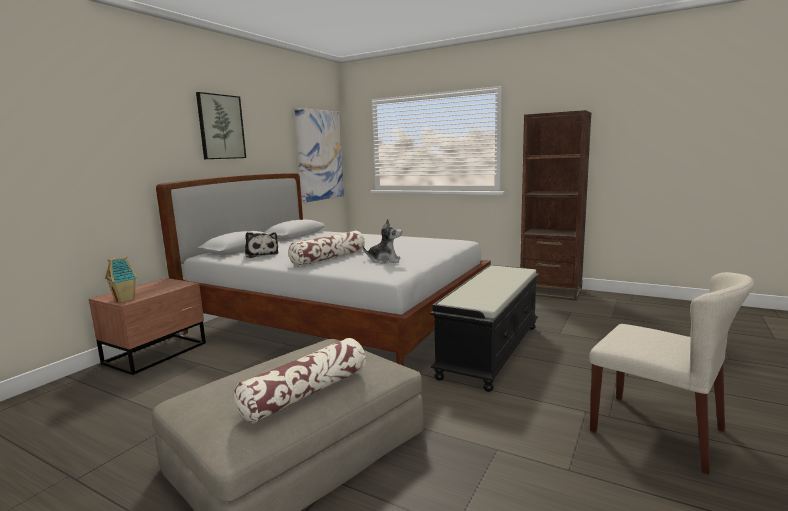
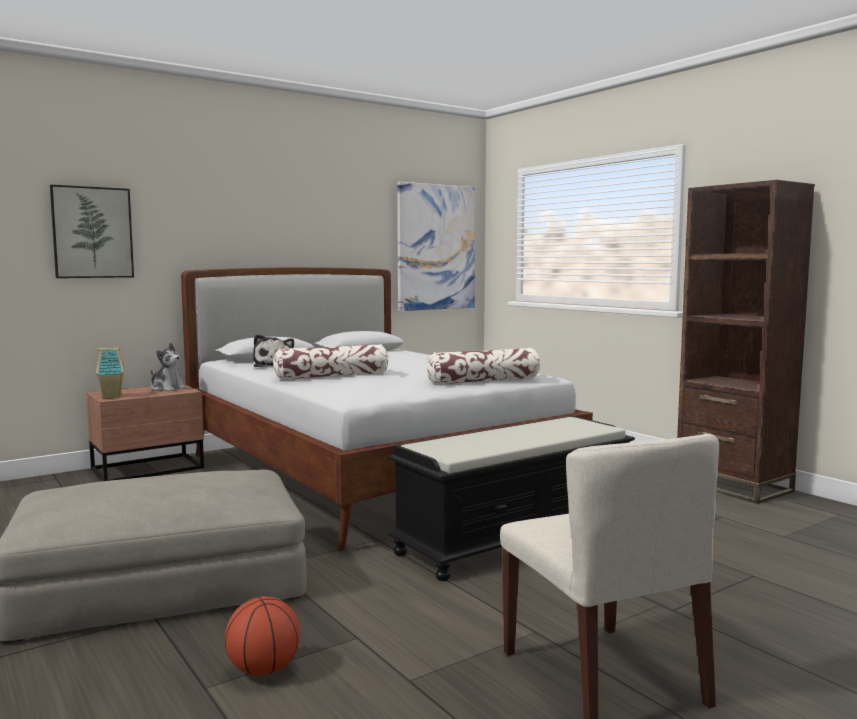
camera: 25 degrees right, 5 degrees down
picture [196,92,246,159] -> picture moved to [50,185,134,278]
pillow [234,338,366,423] -> pillow moved to [426,348,540,385]
plush toy [362,219,402,264] -> plush toy moved to [150,343,186,392]
none -> basketball [225,596,300,676]

